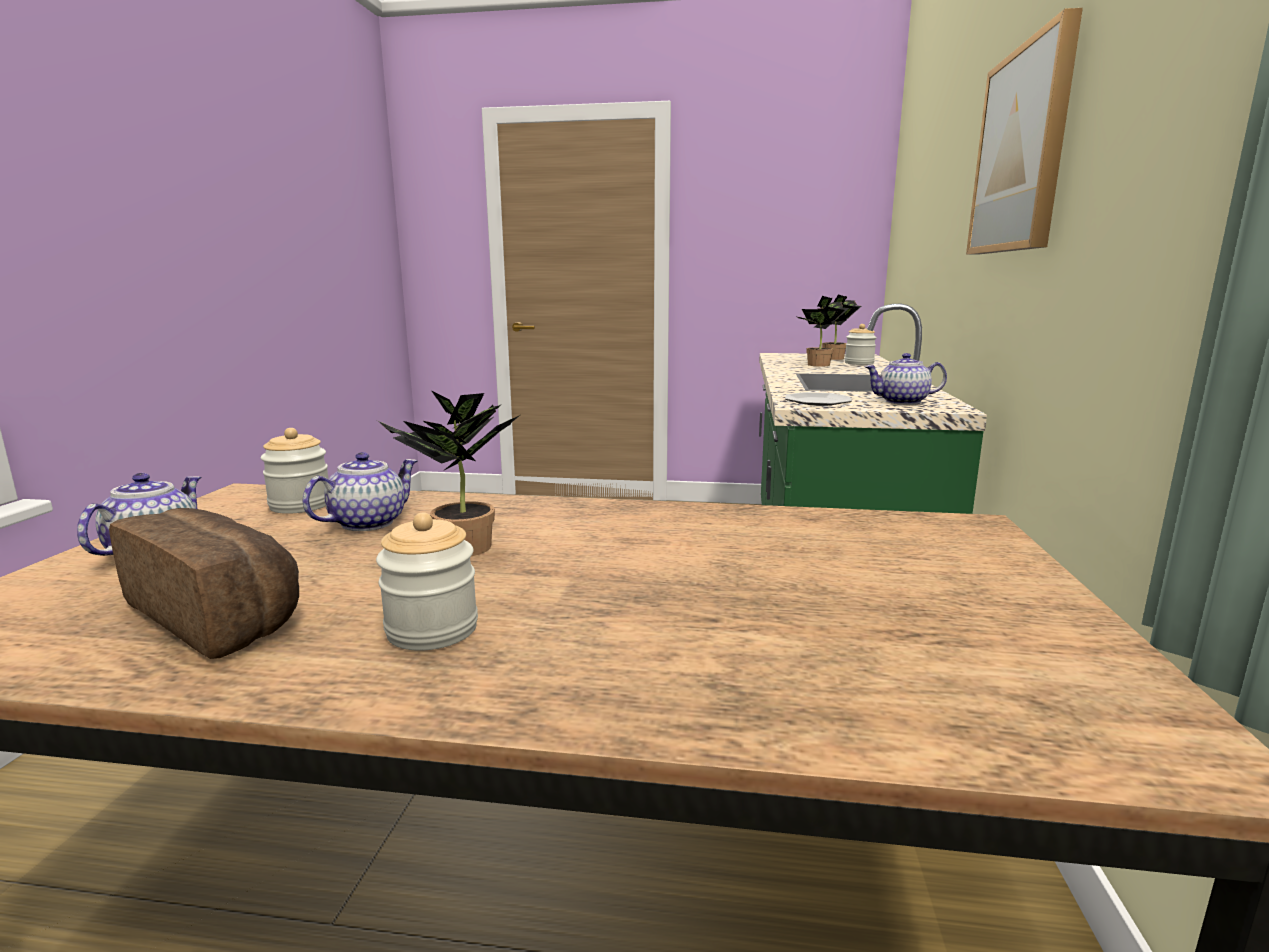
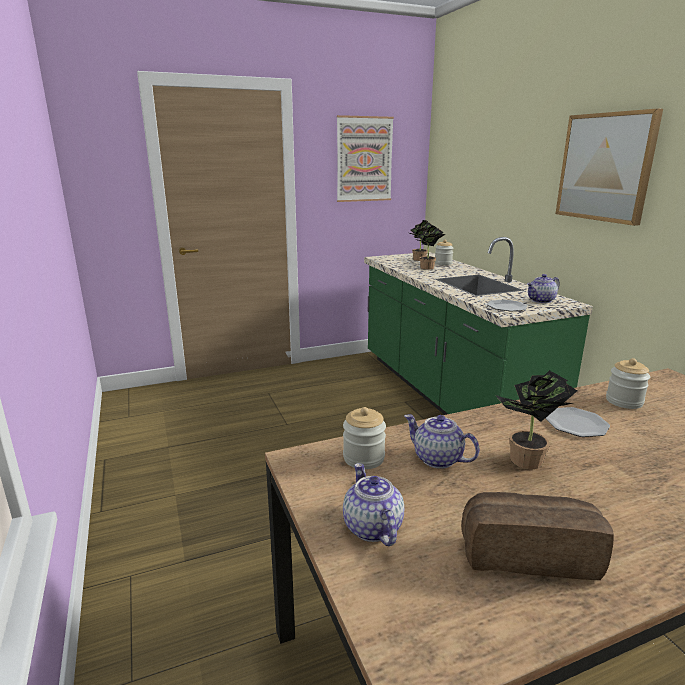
camera: 30 degrees left, 5 degrees up
teapot [303,452,418,531] -> teapot turned 60 degrees counterclockwise [404,414,480,469]
jar [376,512,478,651] -> jar moved to [606,358,650,409]
none -> picture [337,115,394,202]
none -> plate [545,407,610,437]

